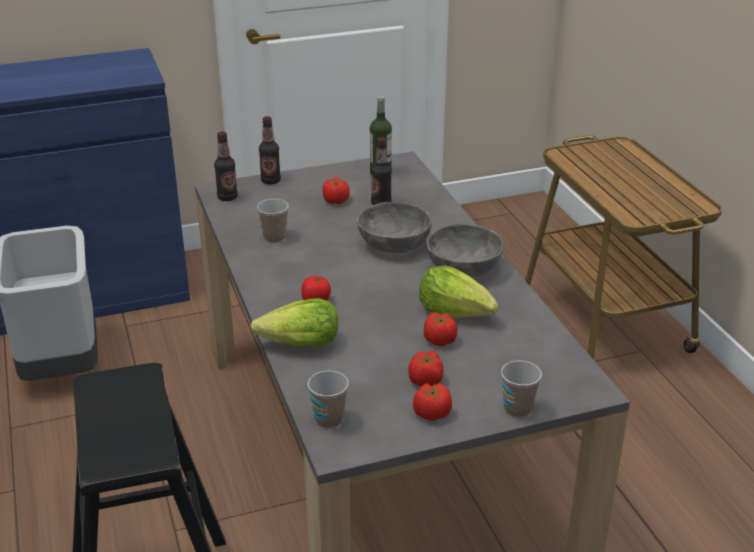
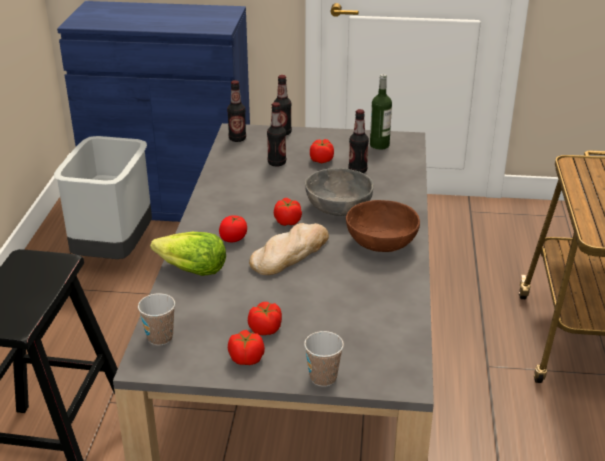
camera: 25 degrees right, 0 degrees up
cup [257,199,289,243] -> none
lettuce [419,265,499,317] -> none
tomato [424,312,457,346] -> tomato moved to [274,198,302,226]
grey bowl [427,224,504,278] -> brown bowl [346,200,420,252]
none -> bread [249,223,329,275]
none -> bottle [267,102,286,167]

